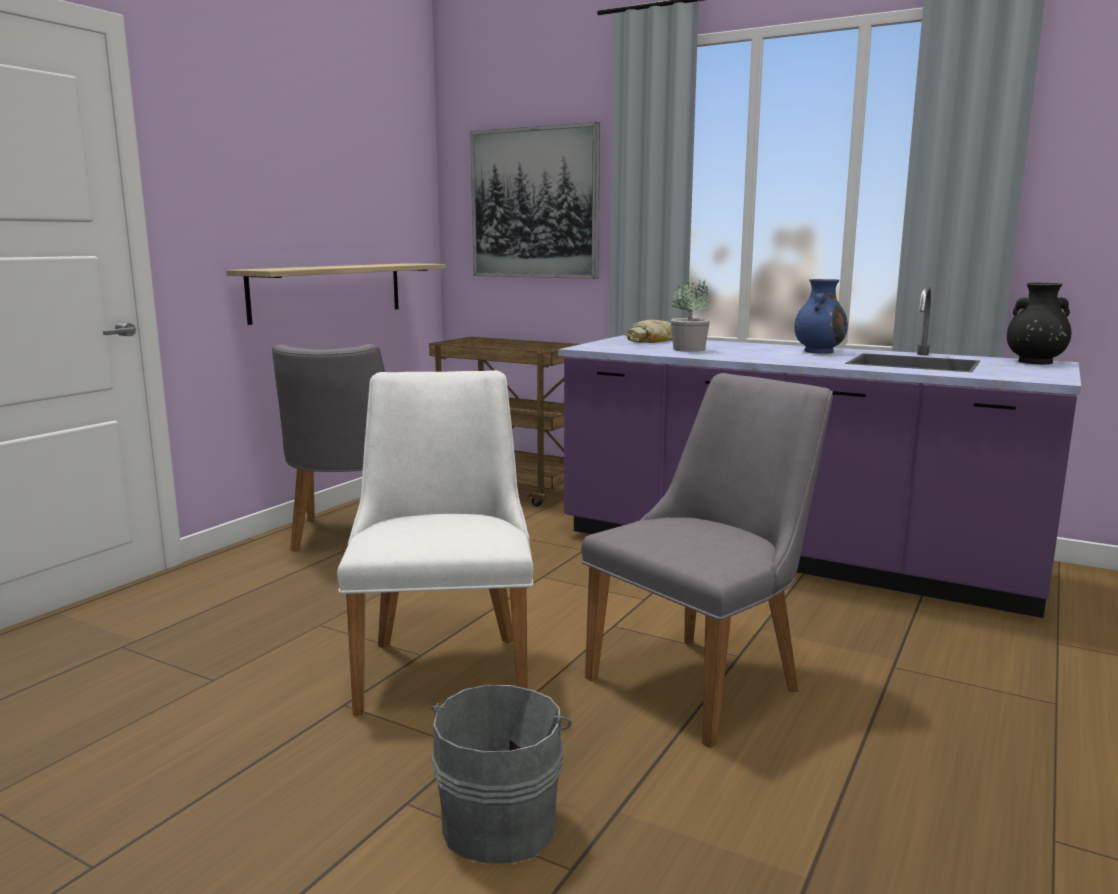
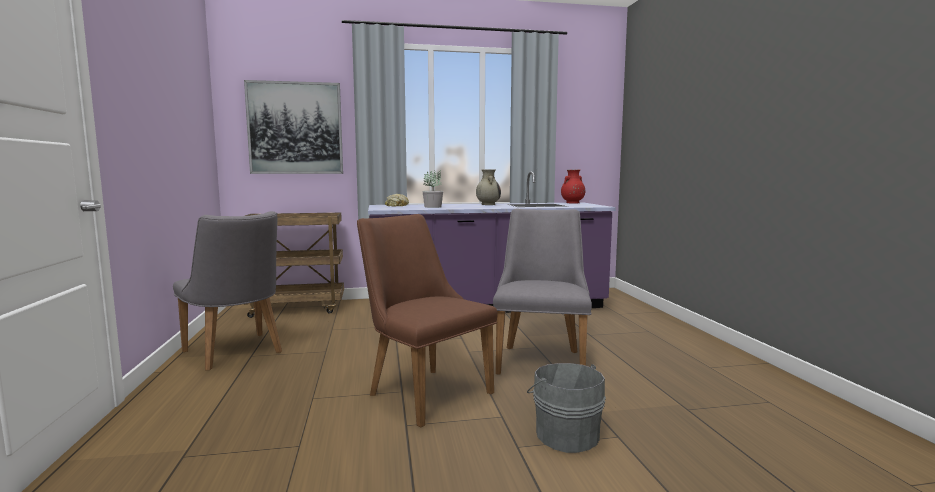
camera: 40 degrees left, 5 degrees down
shelf [226,263,446,325] -> none
white chair [337,370,533,716] -> brown chair [357,214,498,428]
blue vase [794,279,848,354] -> beige vase [476,169,501,205]
black vase [1007,283,1071,364] -> red vase [561,170,585,204]

